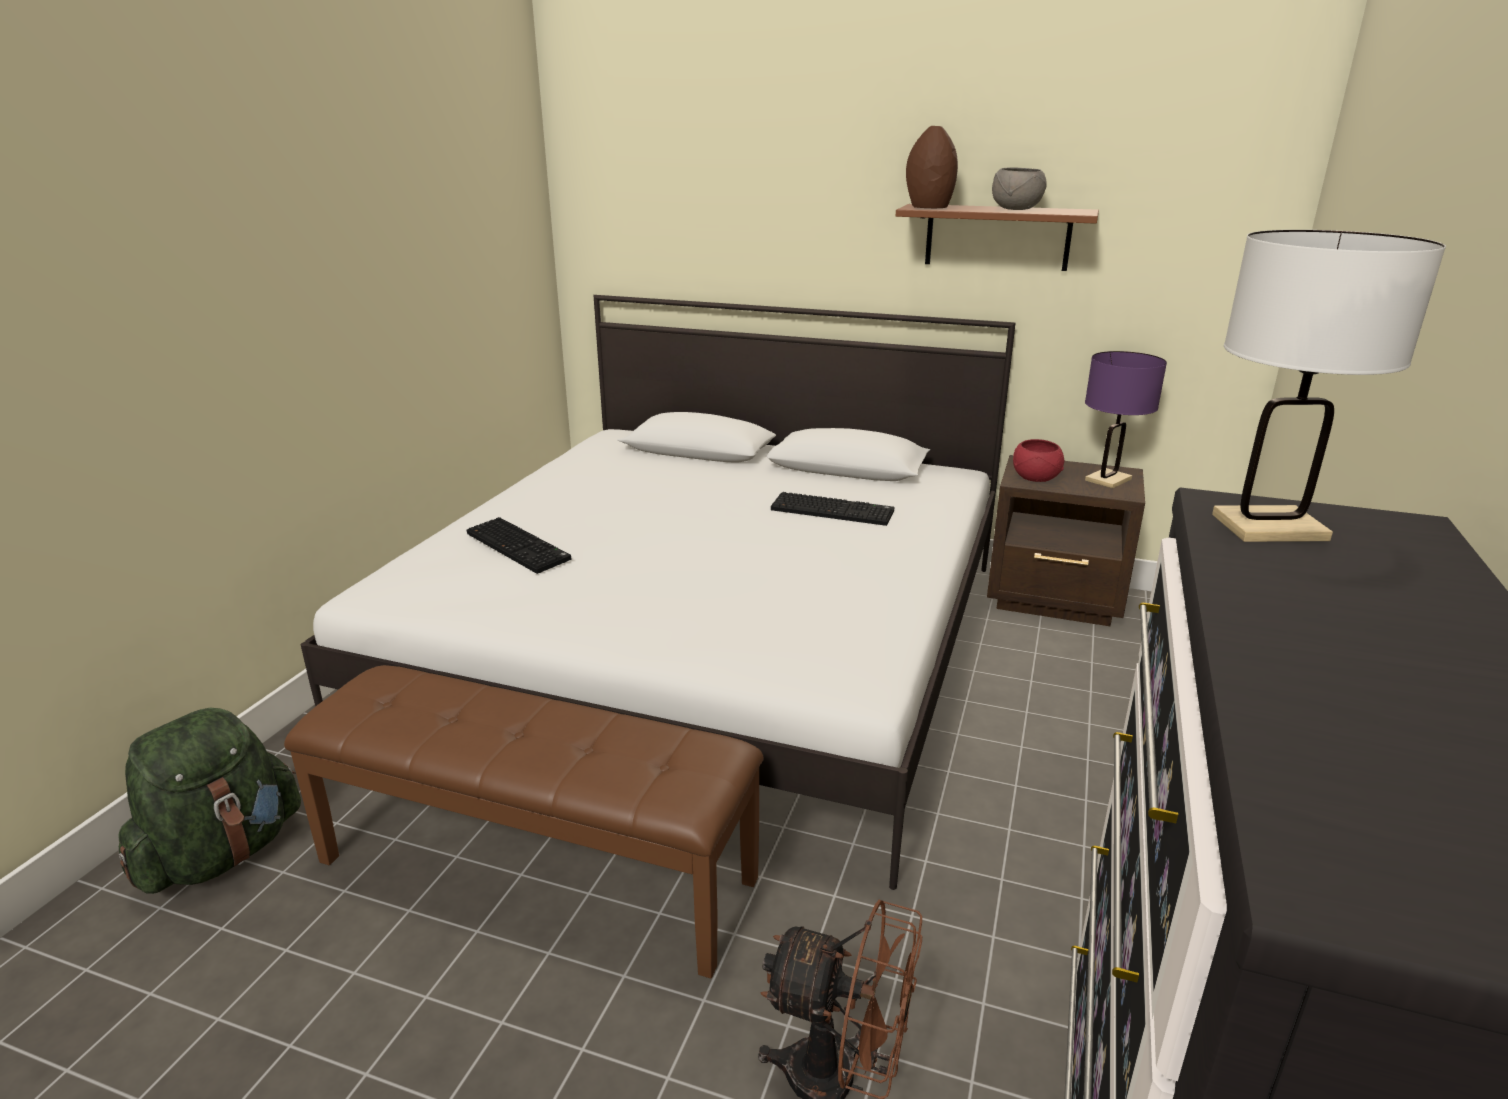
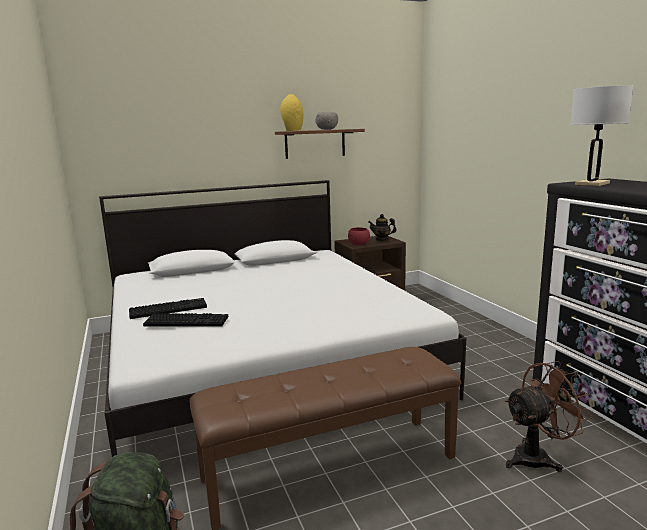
camera: 40 degrees left, 10 degrees down
keyboard [771,492,894,526] -> keyboard moved to [129,298,207,319]
brown vase [906,126,958,208] -> yellow vase [280,94,304,131]
purple table lamp [1085,351,1167,489] -> teapot [369,214,397,241]

